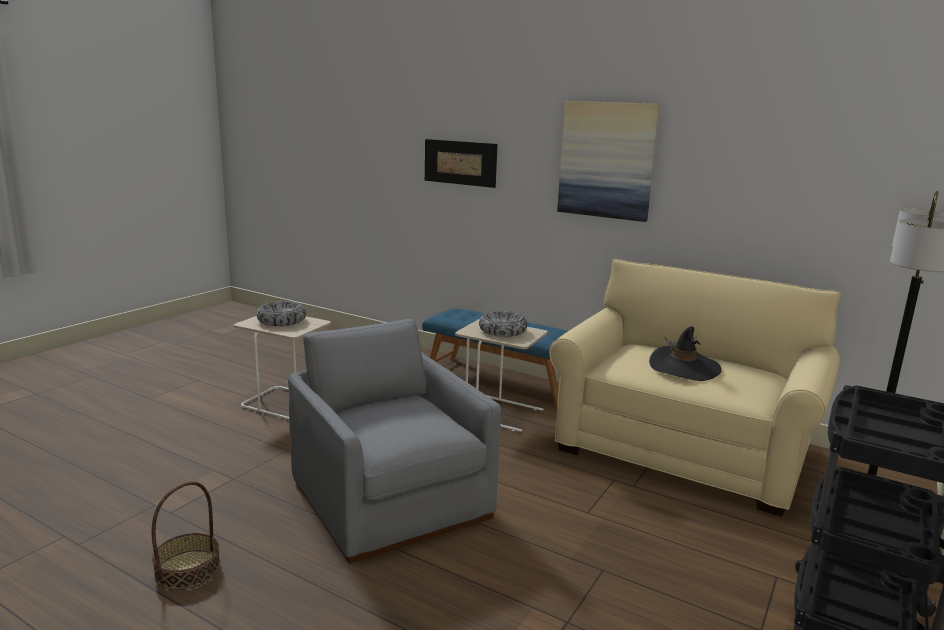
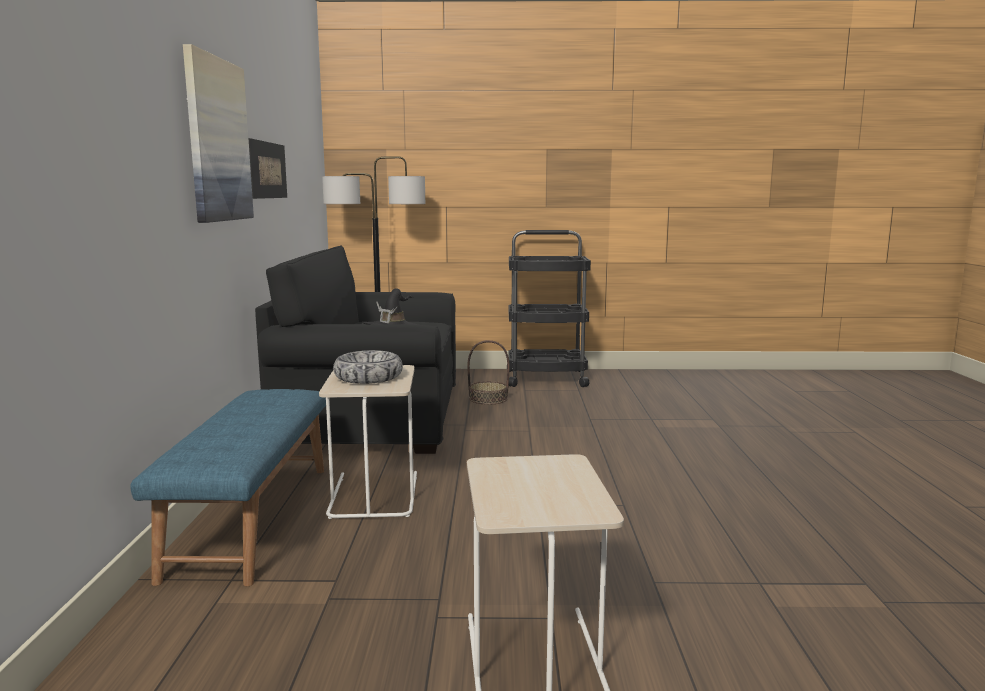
camera: 120 degrees left, 5 degrees down
basket [152,481,221,590] -> basket moved to [467,340,510,405]
bowl [256,301,306,326] -> none
grey armchair [288,319,501,564] -> none
picture [425,139,498,188] -> picture moved to [248,138,287,199]
beige sofa [549,259,840,517] -> black sofa [255,245,456,454]

